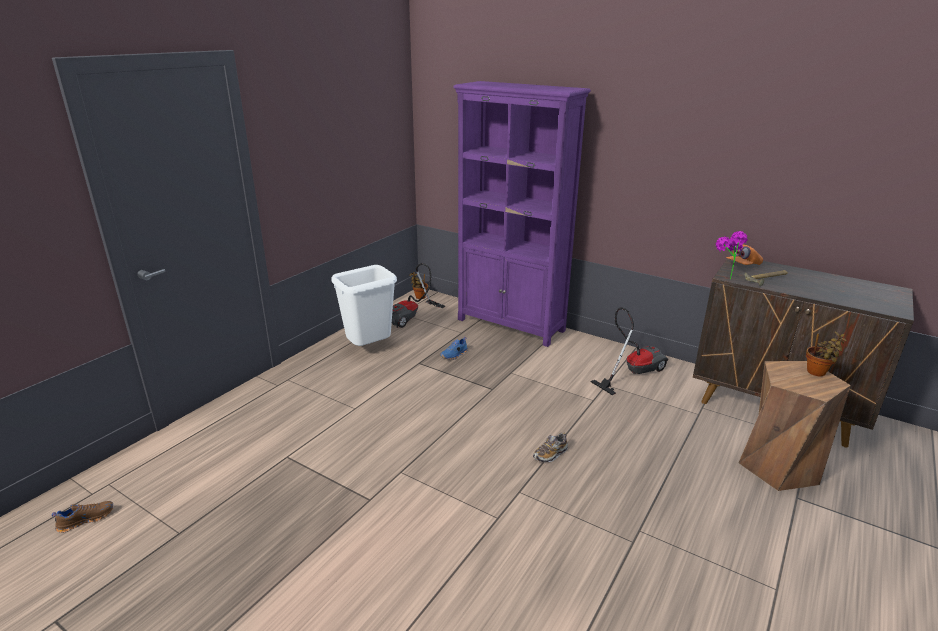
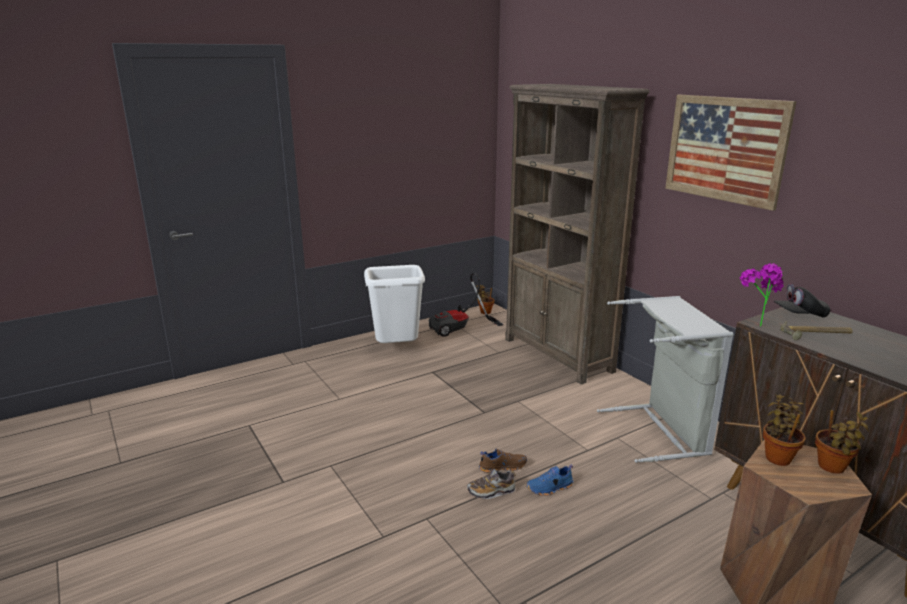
camera: 25 degrees right, 5 degrees down
brown shoe [52,501,113,533] -> brown shoe moved to [479,449,527,473]
blue shoe [440,337,468,360] -> blue shoe moved to [526,465,573,496]
purple bookcase [453,81,591,347] -> brown bookcase [505,84,649,384]
vacuum cleaner [591,307,668,395] -> grey laundry basket [597,296,734,463]
orange cap [726,245,763,265] -> black cap [773,284,830,318]
none -> picture [665,95,797,211]
none -> potted plant [763,394,806,466]

